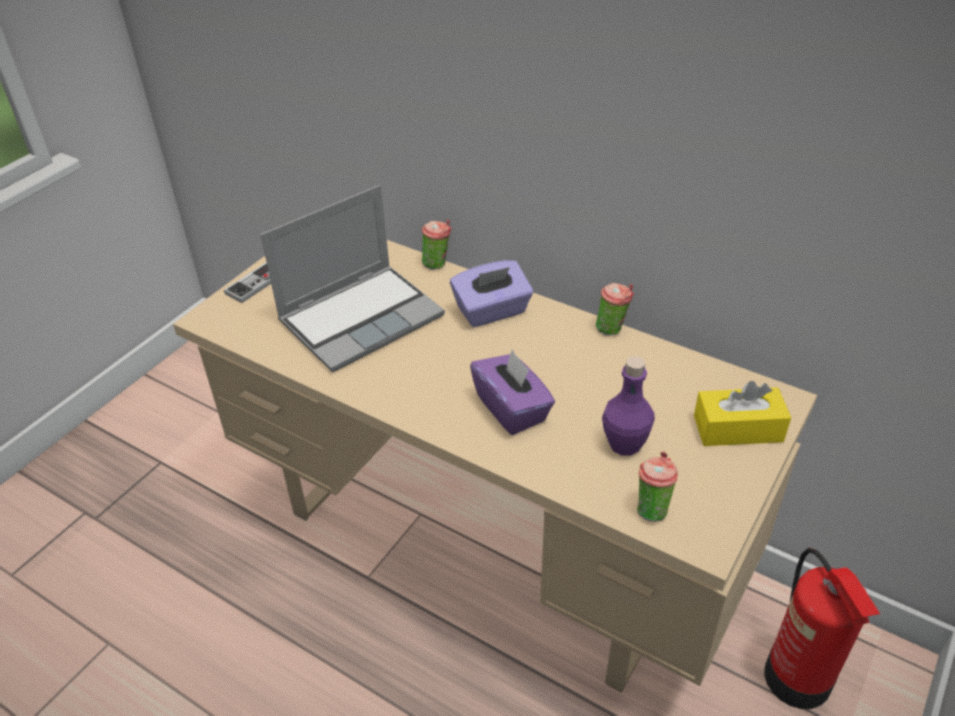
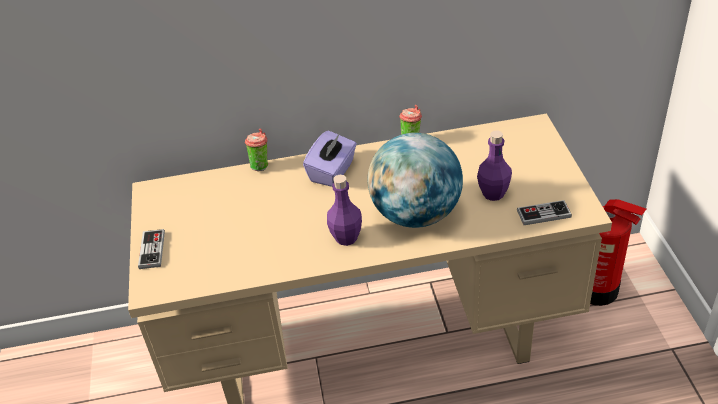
camera: 40 degrees left, 0 degrees up
laptop [260,185,445,372] -> none
purple tissue box [470,349,555,435] -> globe [367,133,463,228]
cup [637,451,678,522] -> game controller [517,200,572,225]
yellow tissue box [694,381,791,446] -> none
none -> purple bottle [327,175,362,246]

